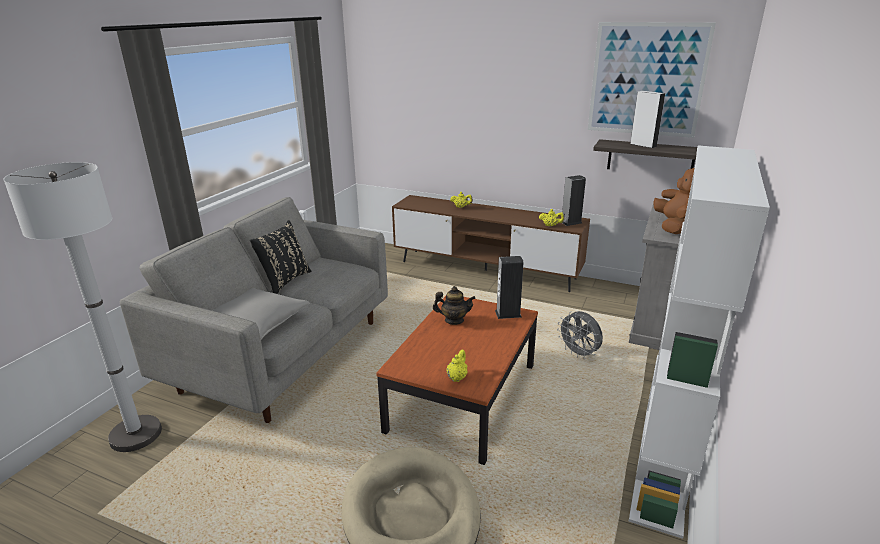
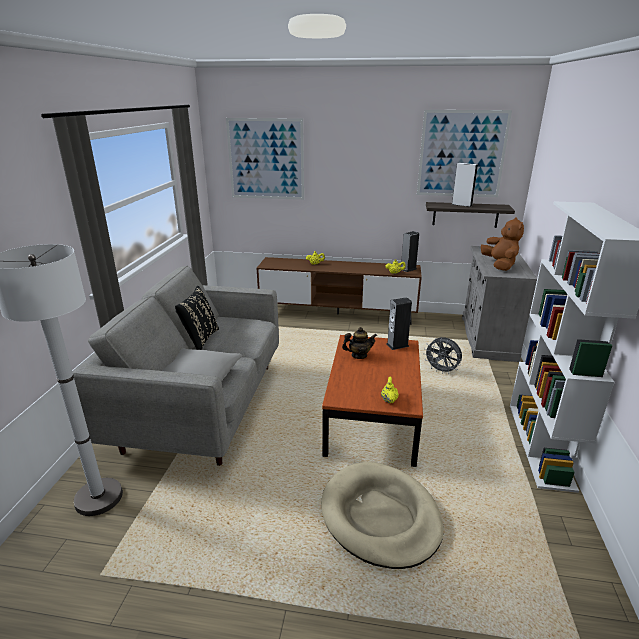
camera: 15 degrees left, 0 degrees up
none -> picture [226,118,304,200]

